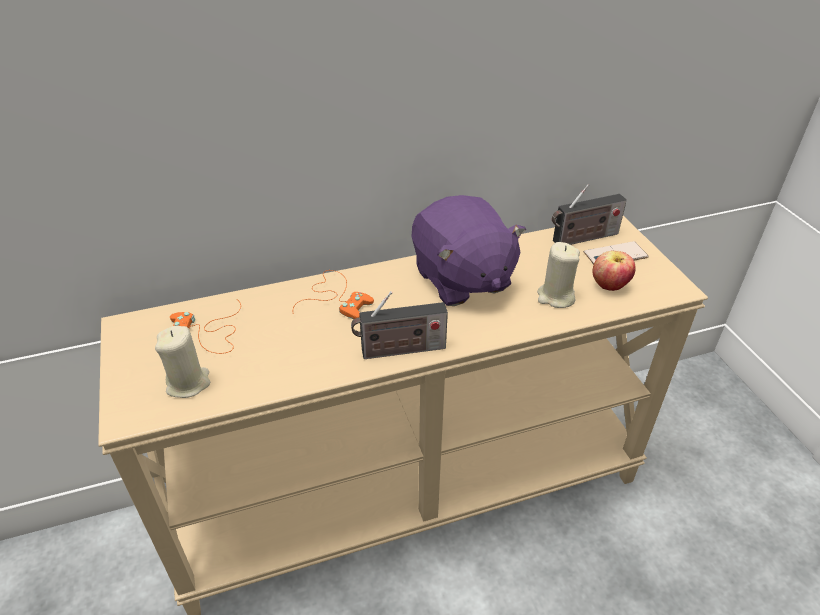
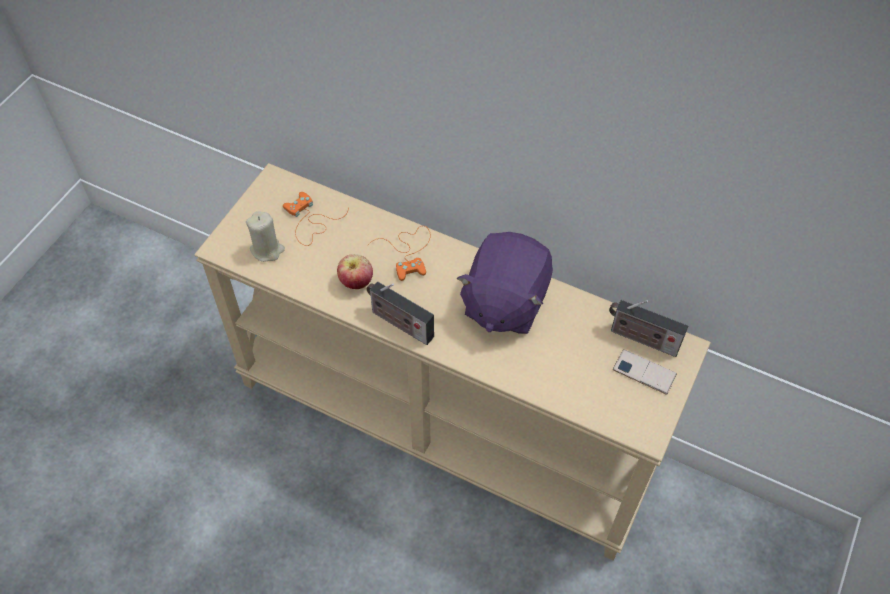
camera: 45 degrees right, 15 degrees up
beige candle [537,242,580,308] -> none
apple [593,250,636,291] -> apple moved to [337,254,373,289]

